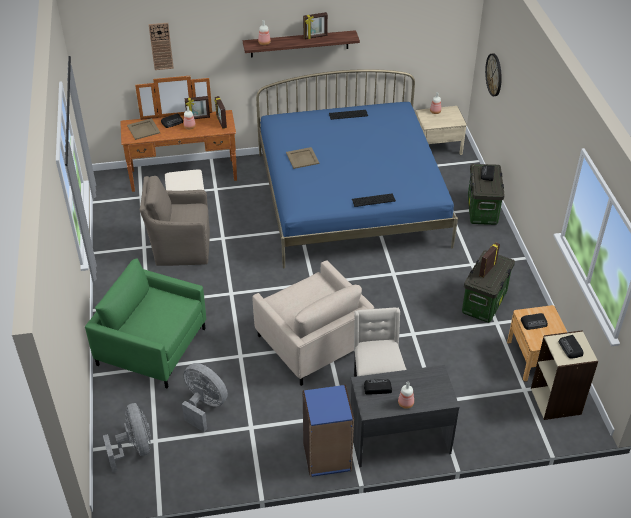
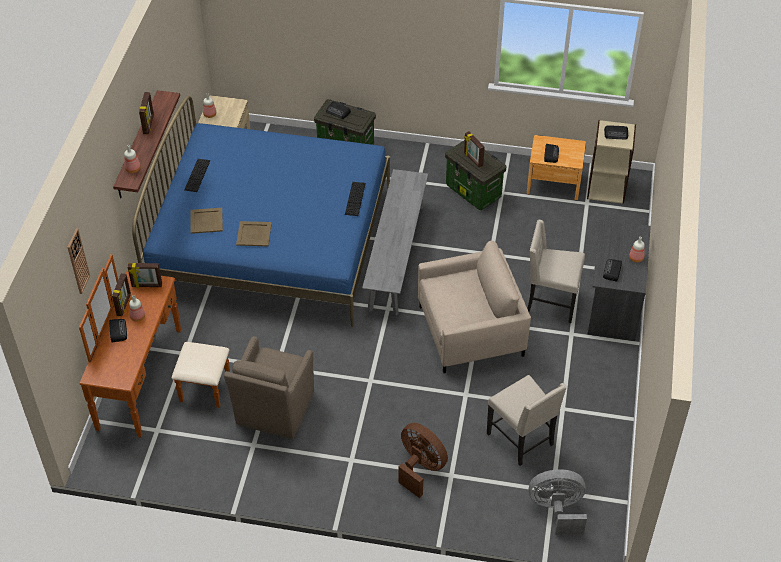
camera: 70 degrees left, 5 degrees up
green armchair [85,259,206,388] -> brown fan [398,423,448,498]
beige tray [127,118,160,140] -> beige tray moved to [190,208,223,234]
grey fan [182,363,228,432] -> beige chair [487,375,567,466]
blue bookcase [303,385,354,477] -> none
wall clock [485,53,502,96] -> none
none -> grey bench [362,169,428,315]

